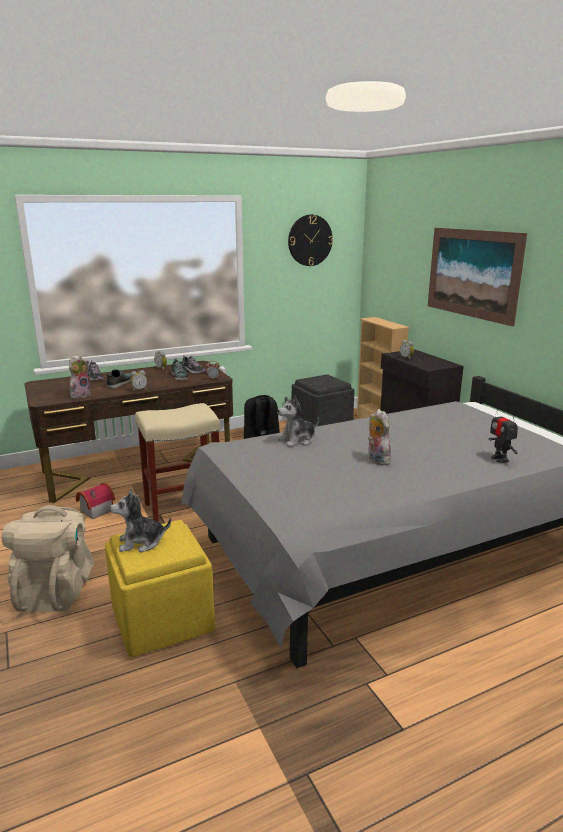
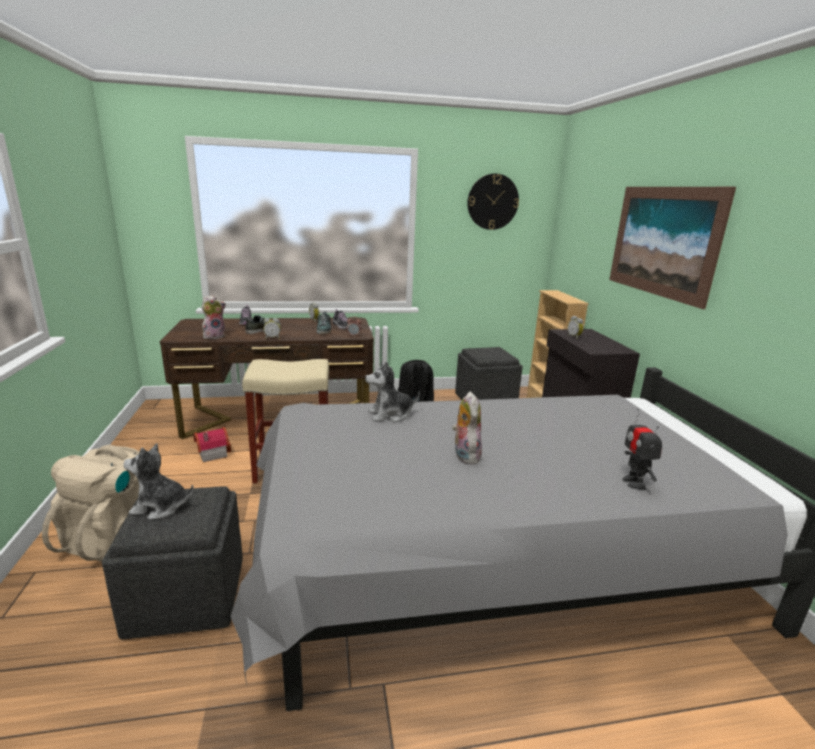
camera: 15 degrees right, 0 degrees up
yellow ottoman [105,520,215,657] -> grey ottoman [102,486,243,639]

